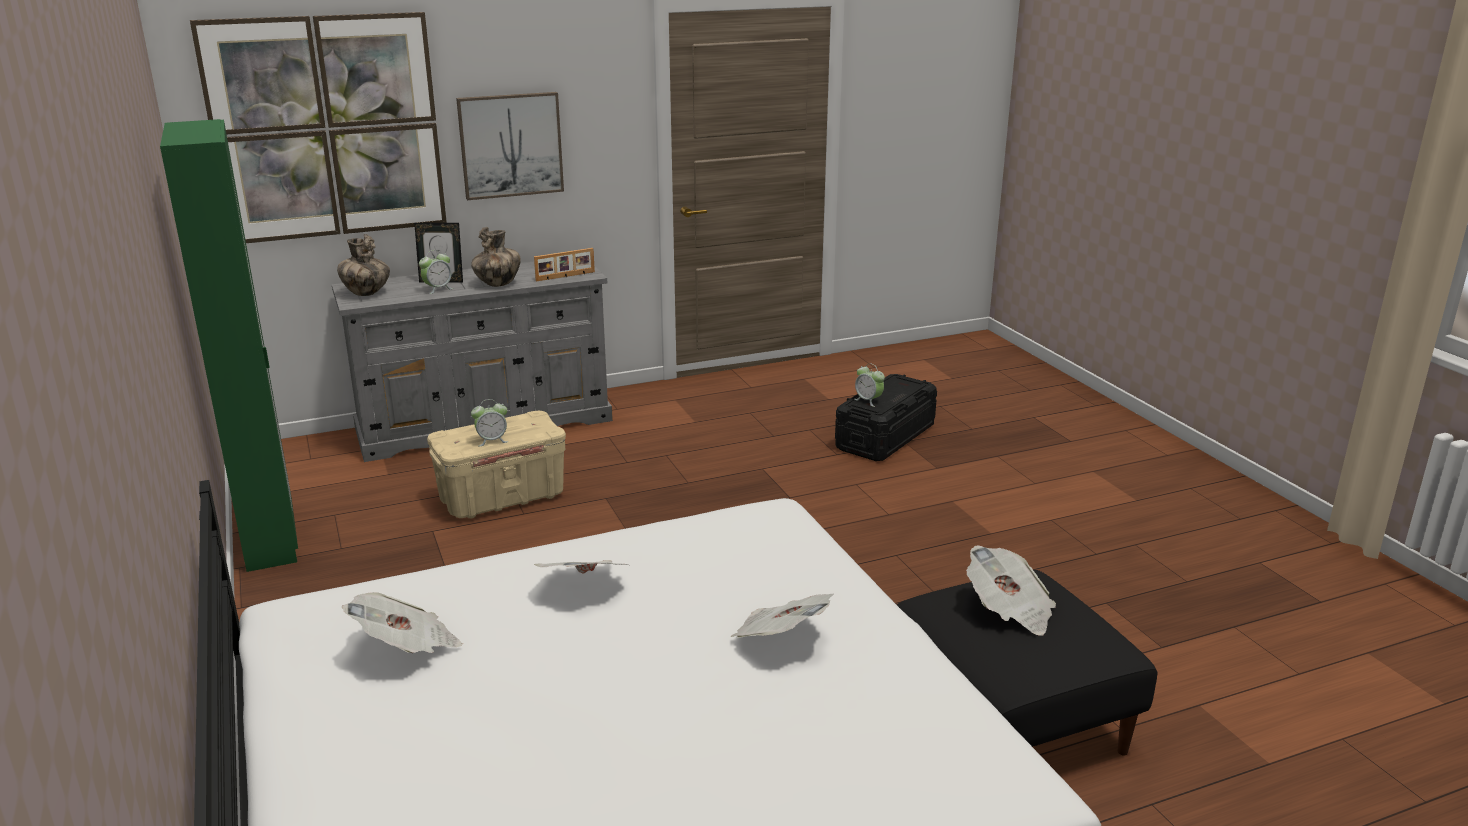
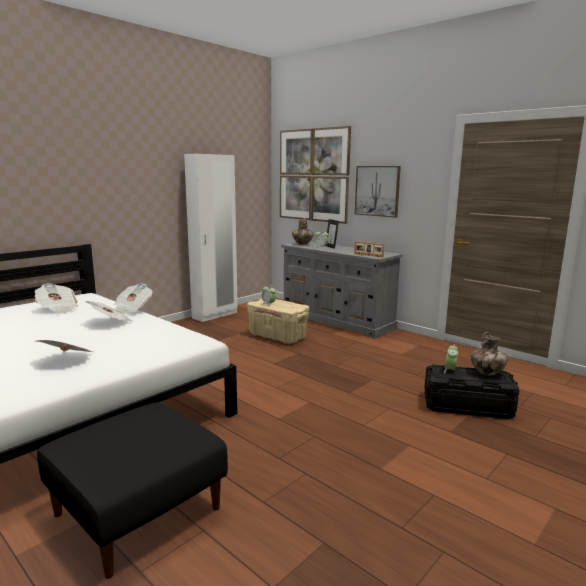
camera: 65 degrees right, 10 degrees down
green wardrobe [160,119,298,572] -> white wardrobe [184,154,238,322]
vase [471,227,521,287] -> vase moved to [470,332,508,375]
newspaper [966,545,1056,635] -> newspaper moved to [114,283,153,314]

